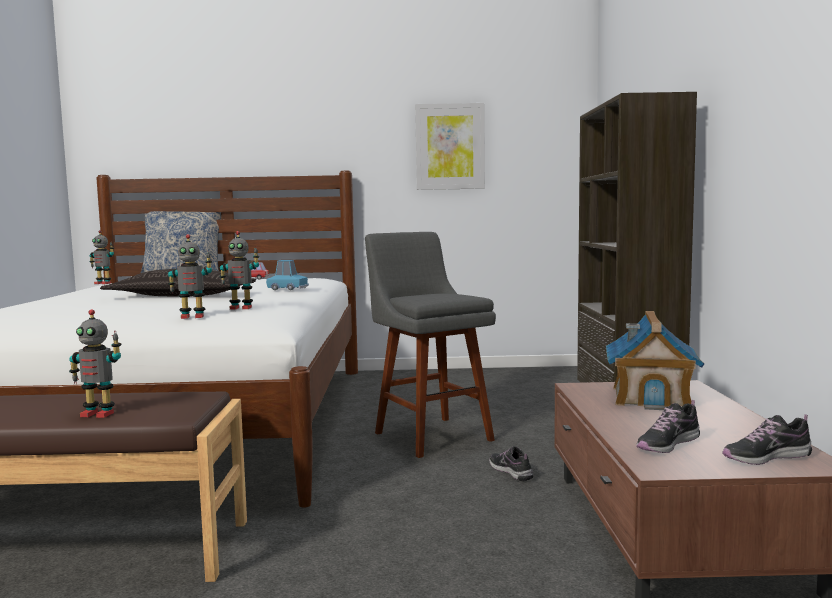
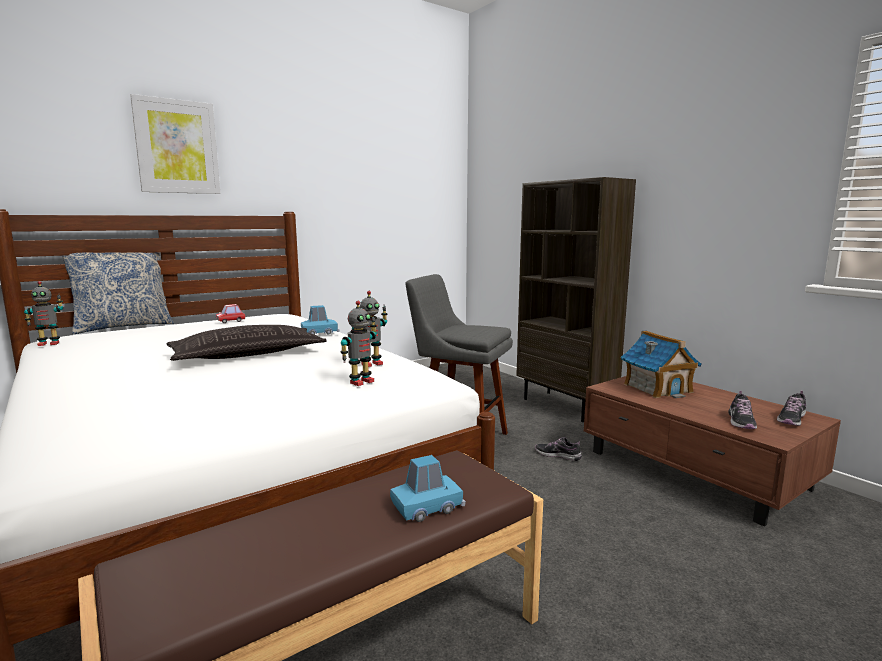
camera: 35 degrees left, 5 degrees up
toy robot [69,309,122,418] -> blue toy car [390,455,466,522]
picture [415,103,485,190] -> picture moved to [130,94,220,194]

